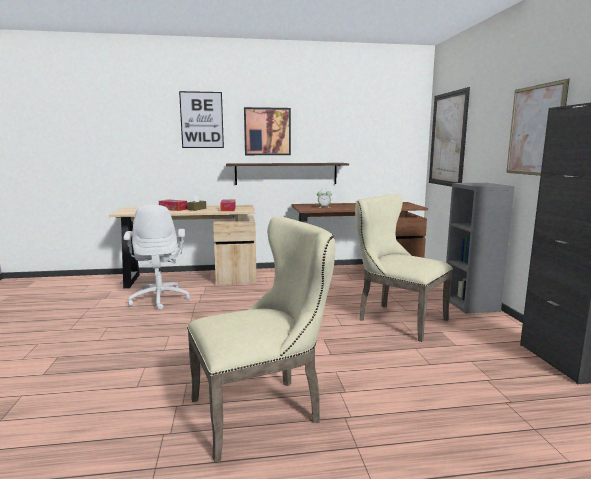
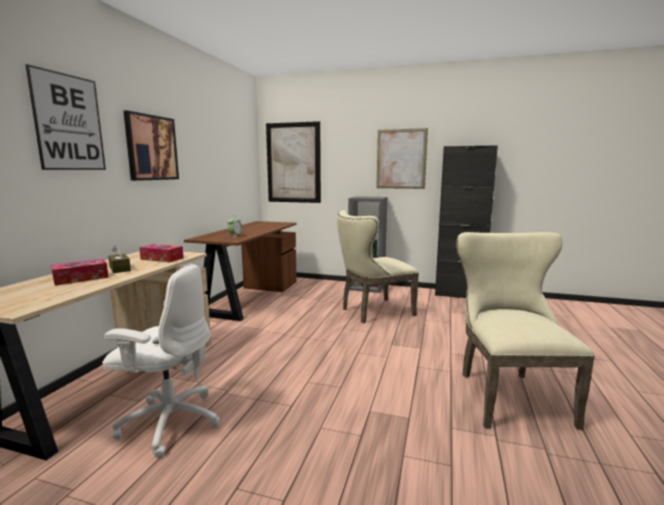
camera: 65 degrees left, 0 degrees up
shelf [226,163,349,185] -> none

